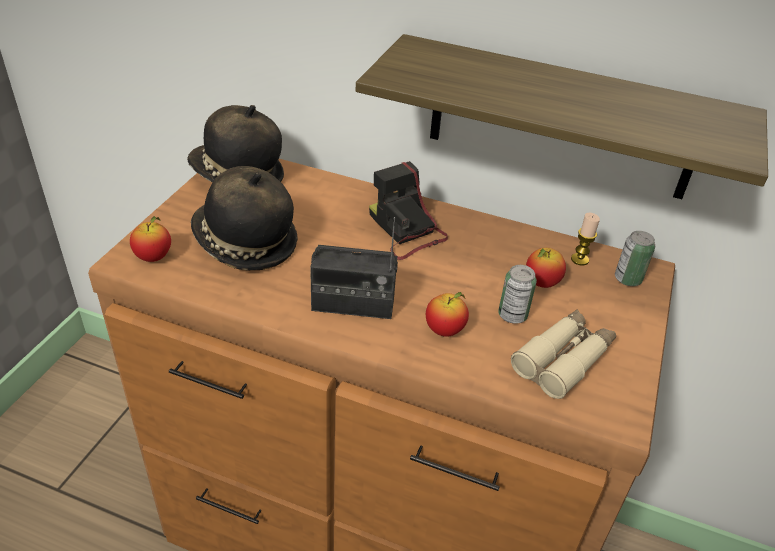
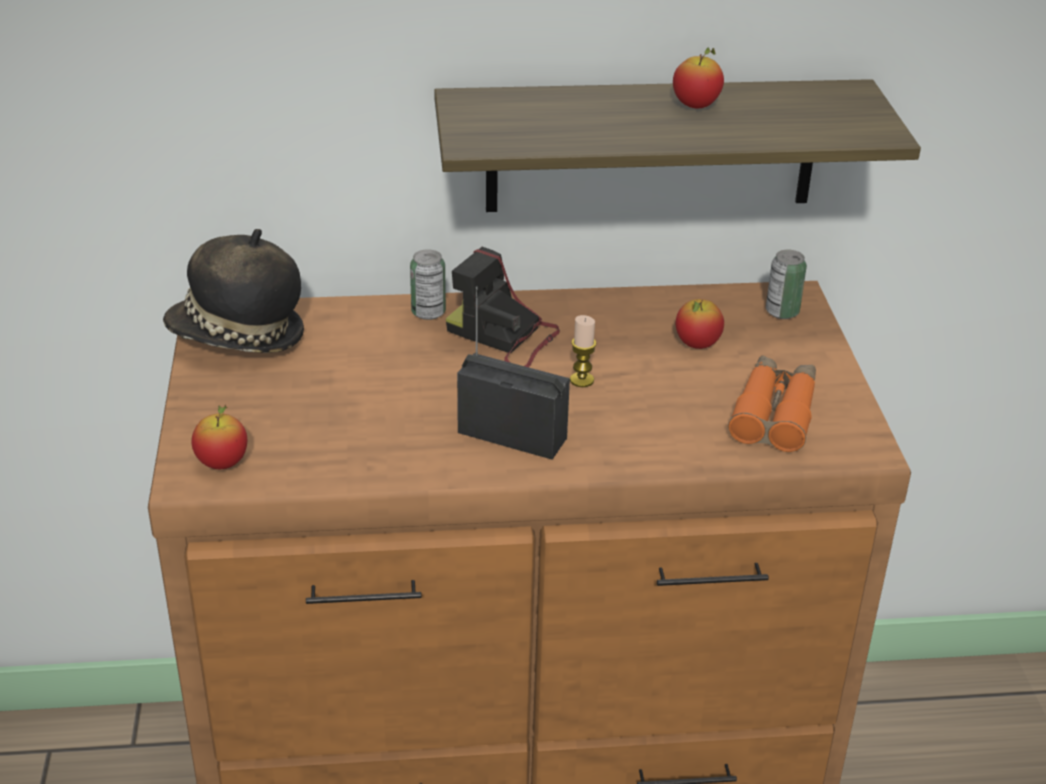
camera: 25 degrees left, 5 degrees down
hat [191,166,298,271] -> none
radio [310,217,398,319] -> radio turned 135 degrees counterclockwise [457,286,570,460]
apple [426,292,469,337] -> apple moved to [673,47,724,108]
can [498,265,537,324] -> can moved to [410,249,446,320]
beige binoculars [511,309,616,399] -> orange binoculars [728,356,816,452]
candle [571,213,600,266] -> candle moved to [570,315,596,387]

